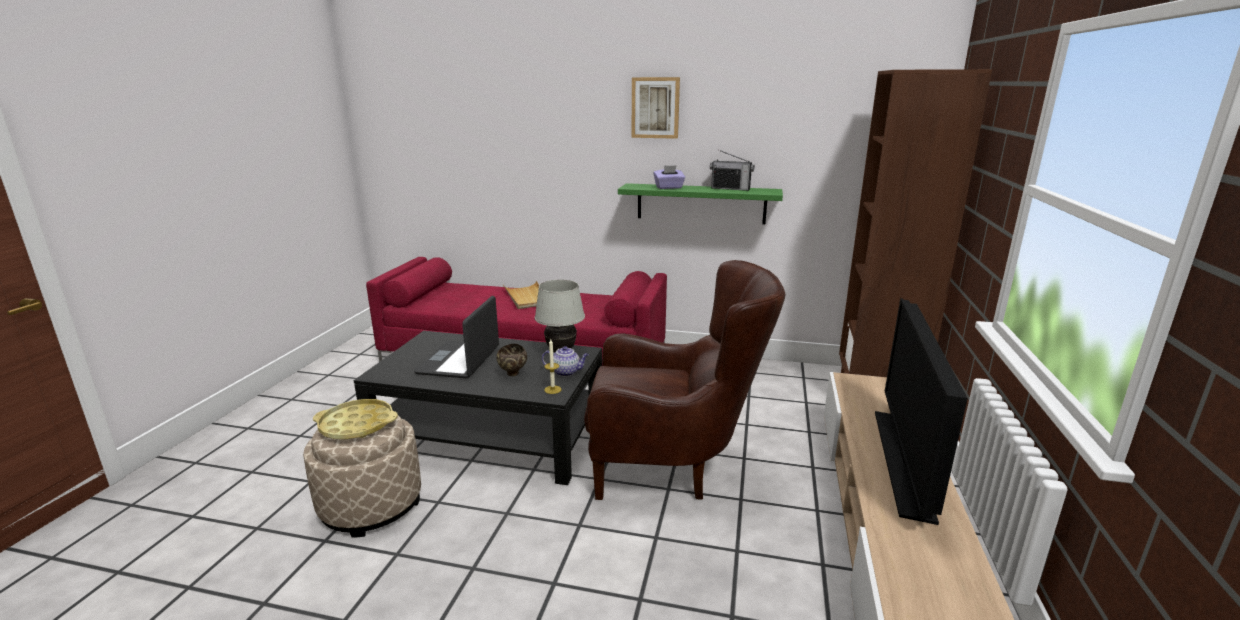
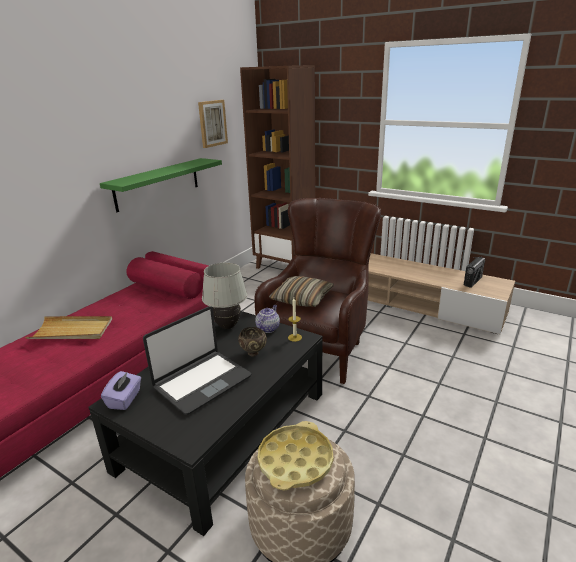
camera: 70 degrees left, 5 degrees up
laptop [414,296,499,378] -> laptop turned 75 degrees counterclockwise [143,306,251,415]
picture [631,77,680,139] -> picture moved to [198,100,228,148]
purple tissue box [653,165,685,189] -> purple tissue box moved to [101,371,141,410]
radio [710,150,755,191] -> radio moved to [464,257,485,288]
television [875,298,968,525] -> none
none -> pillow [269,276,334,307]

